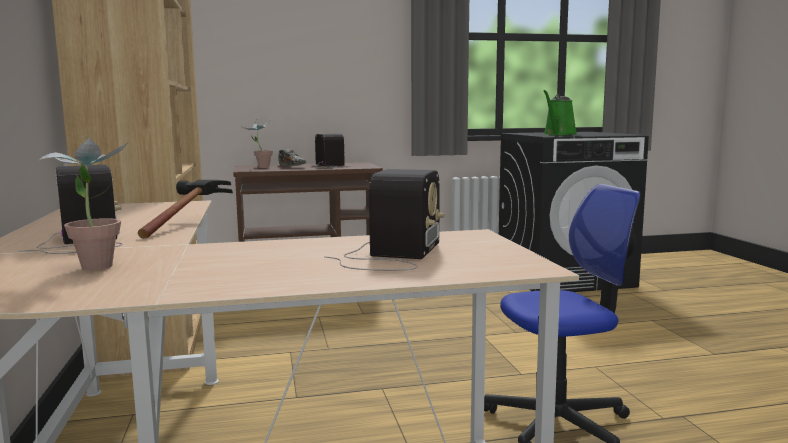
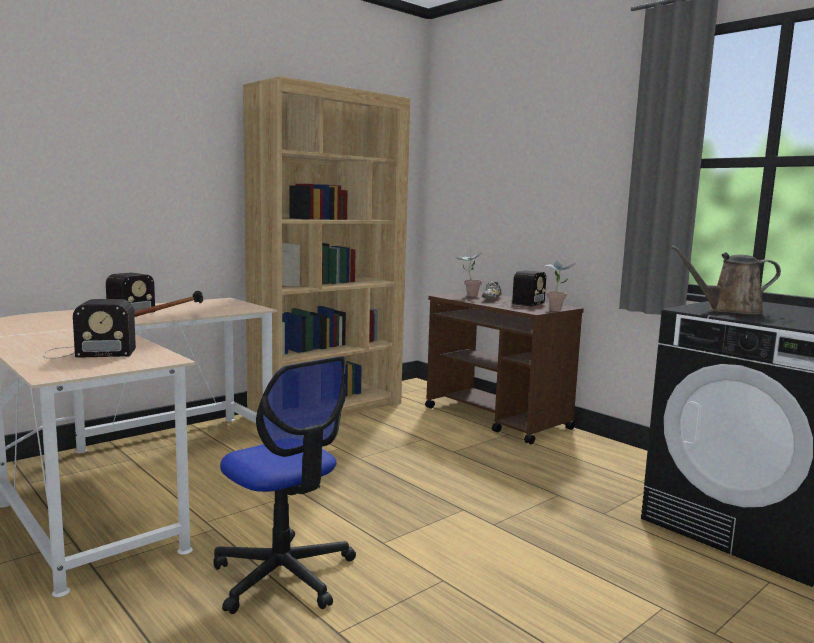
camera: 60 degrees right, 0 degrees up
potted plant [39,135,128,271] -> potted plant moved to [545,259,575,311]
green watering can [543,90,577,135] -> brown watering can [670,245,781,315]

